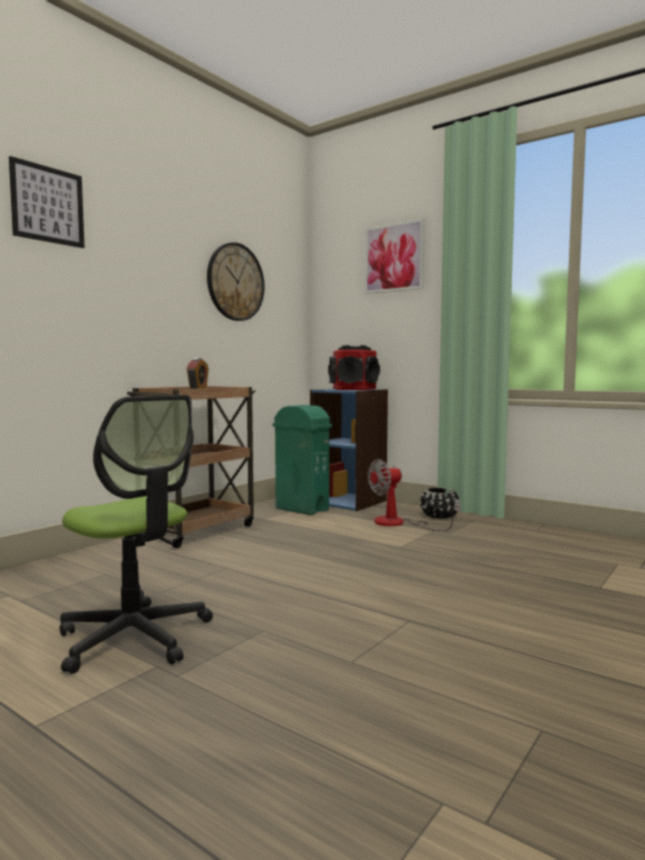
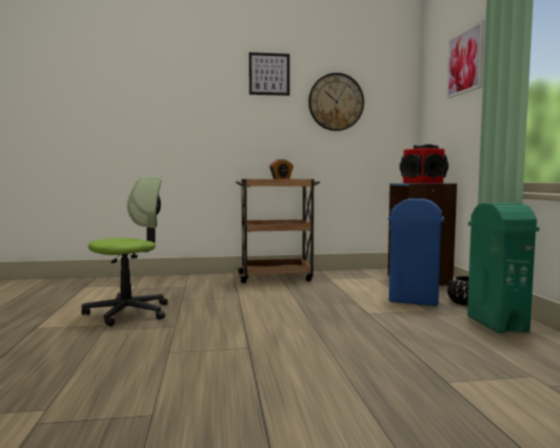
camera: 45 degrees right, 0 degrees up
picture [9,156,85,248] -> picture moved to [249,52,290,96]
office chair [60,395,213,674] -> office chair turned 135 degrees counterclockwise [81,177,168,326]
green trash can [272,405,332,515] -> green trash can moved to [467,203,539,333]
fan [368,459,460,531] -> blue trash can [388,199,444,306]

